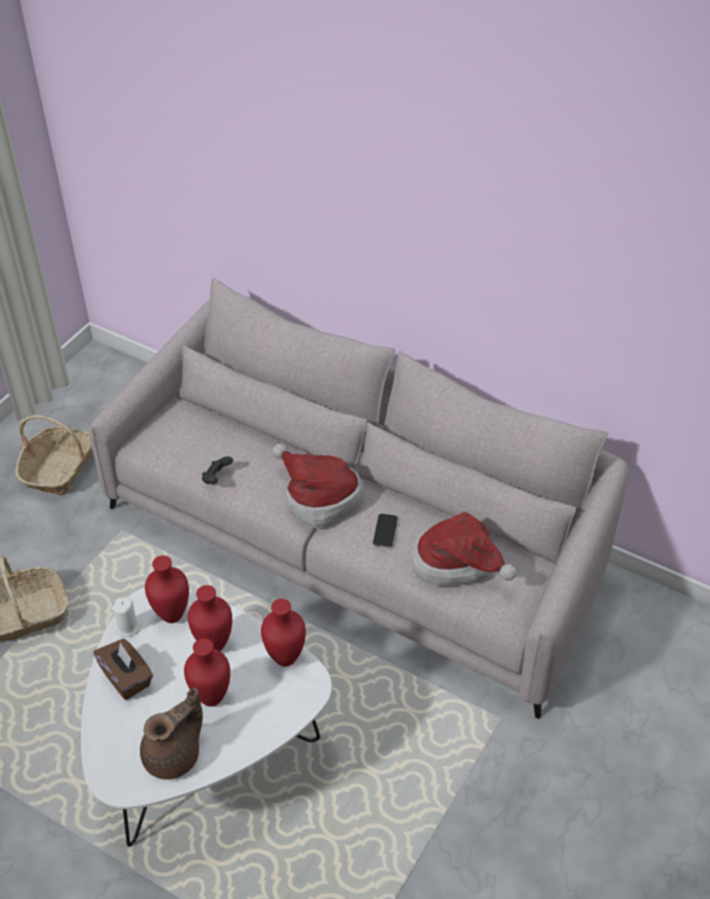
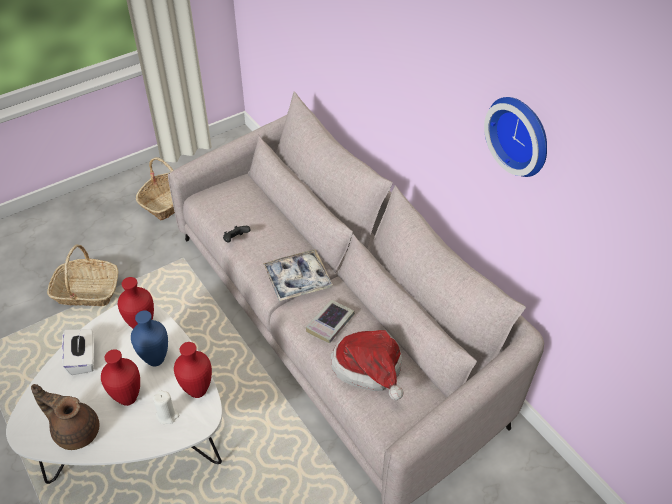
camera: 25 degrees right, 0 degrees up
brown tissue box [93,639,153,700] -> white tissue box [62,329,94,375]
white candle [112,597,142,637] -> white candle moved to [153,391,179,424]
brown teapot [140,688,203,780] -> brown teapot turned 135 degrees counterclockwise [31,384,99,450]
red vase [188,585,232,651] -> blue vase [131,311,168,367]
hat [272,444,364,528] -> tray [263,249,333,301]
phone [373,514,398,548] -> book [306,299,355,343]
none -> wall clock [484,97,547,177]

